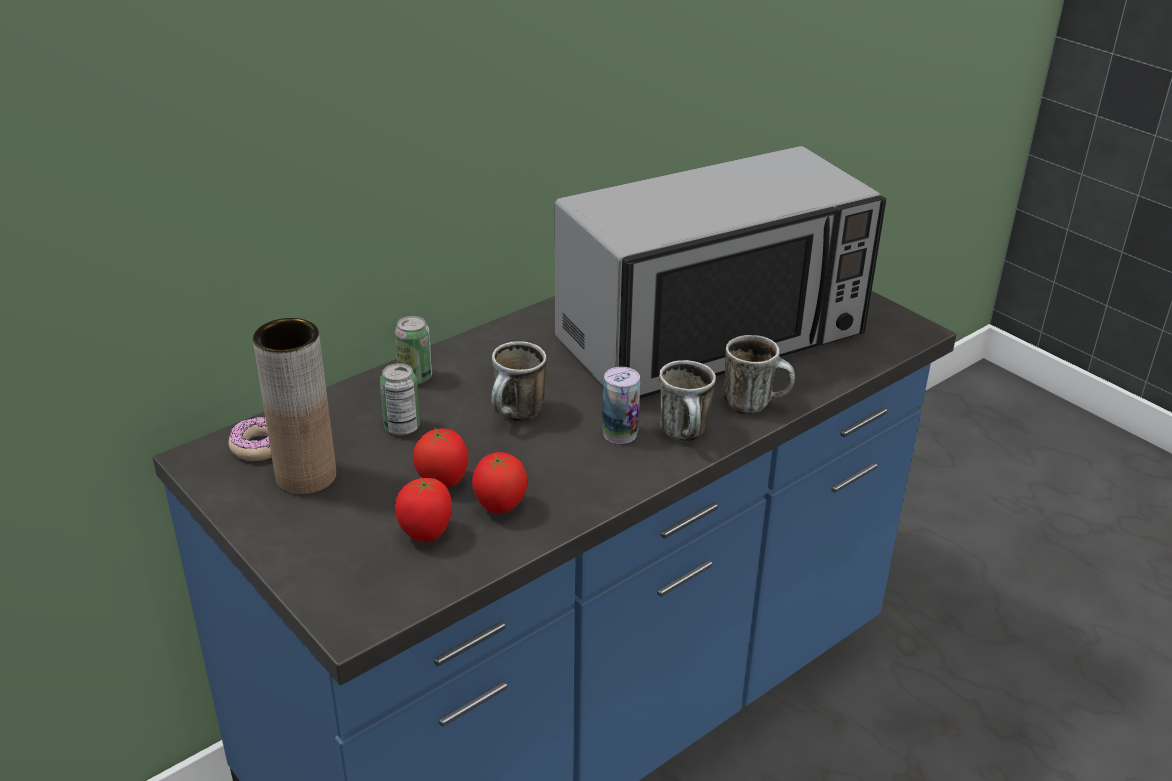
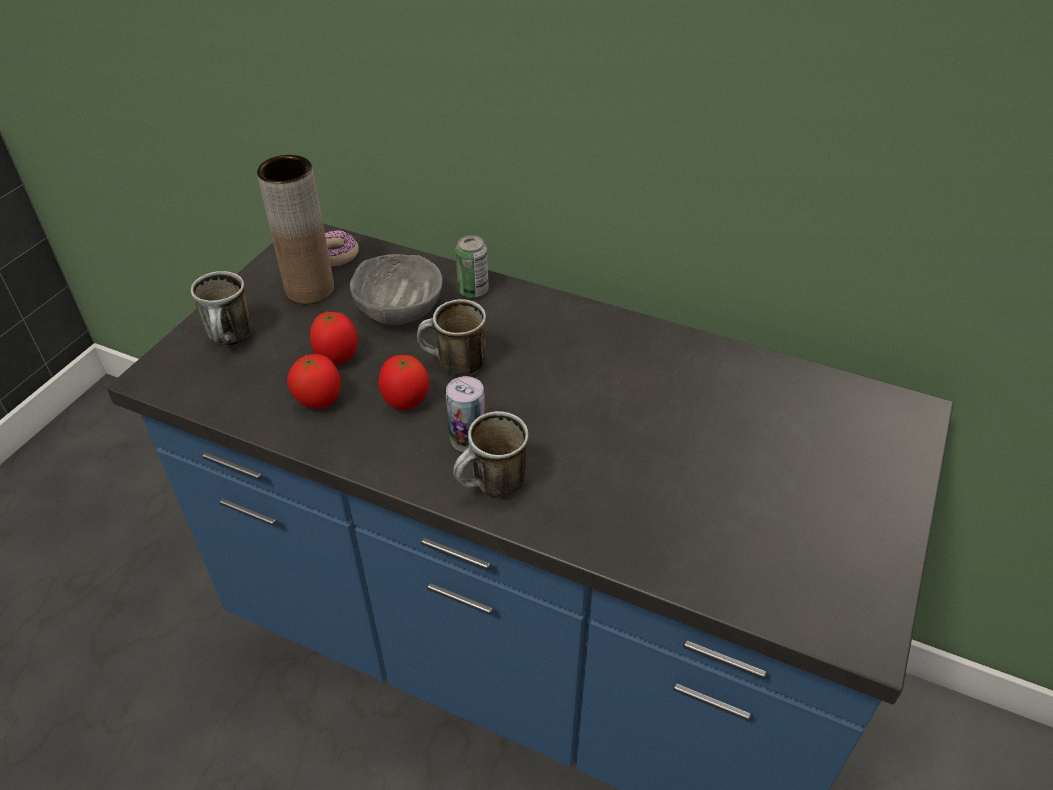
camera: 65 degrees right, 10 degrees up
can [380,363,420,436] -> grey bowl [350,254,443,325]
tomato [395,478,452,542] -> tomato moved to [378,355,430,410]
microwave [555,146,886,399] -> none
mug [724,335,795,414] -> mug moved to [191,271,251,346]

